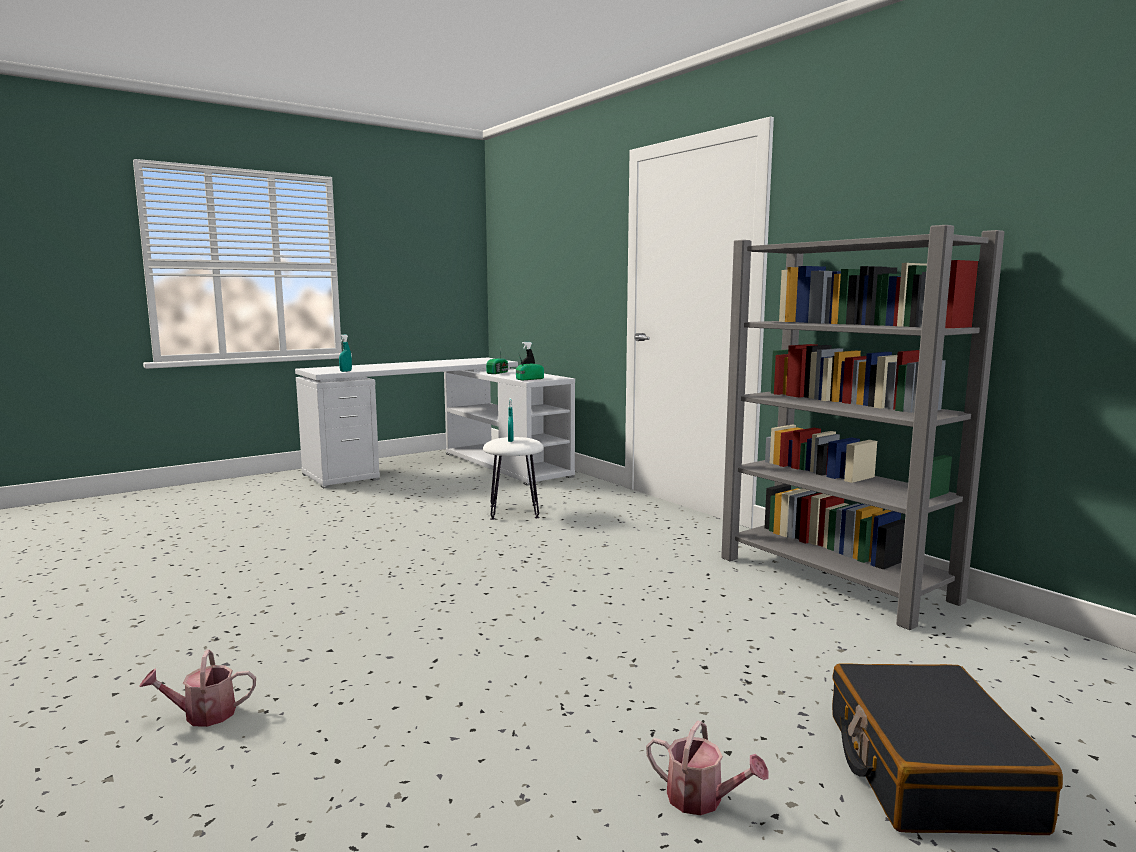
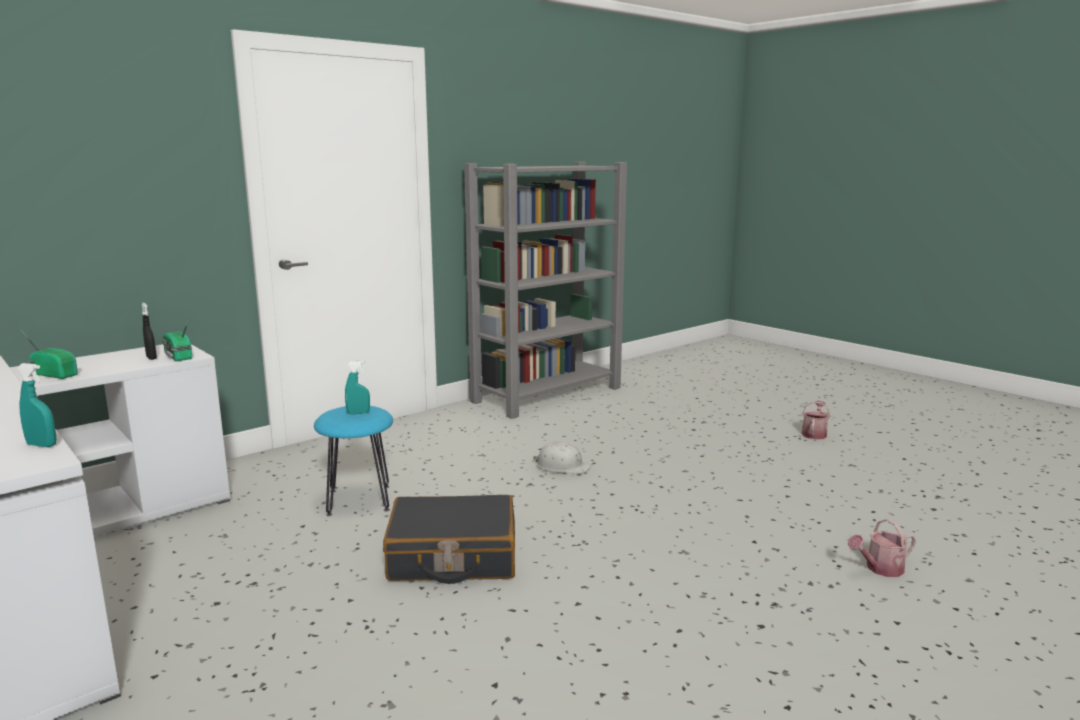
camera: 95 degrees left, 5 degrees up
watering can [140,650,256,727] -> watering can turned 90 degrees clockwise [848,519,916,577]
white stool [483,437,544,520] -> turquoise stool [314,406,393,516]
black suitcase [832,663,1063,835] -> black suitcase moved to [383,495,515,584]
none -> white hard hat [533,441,591,474]

